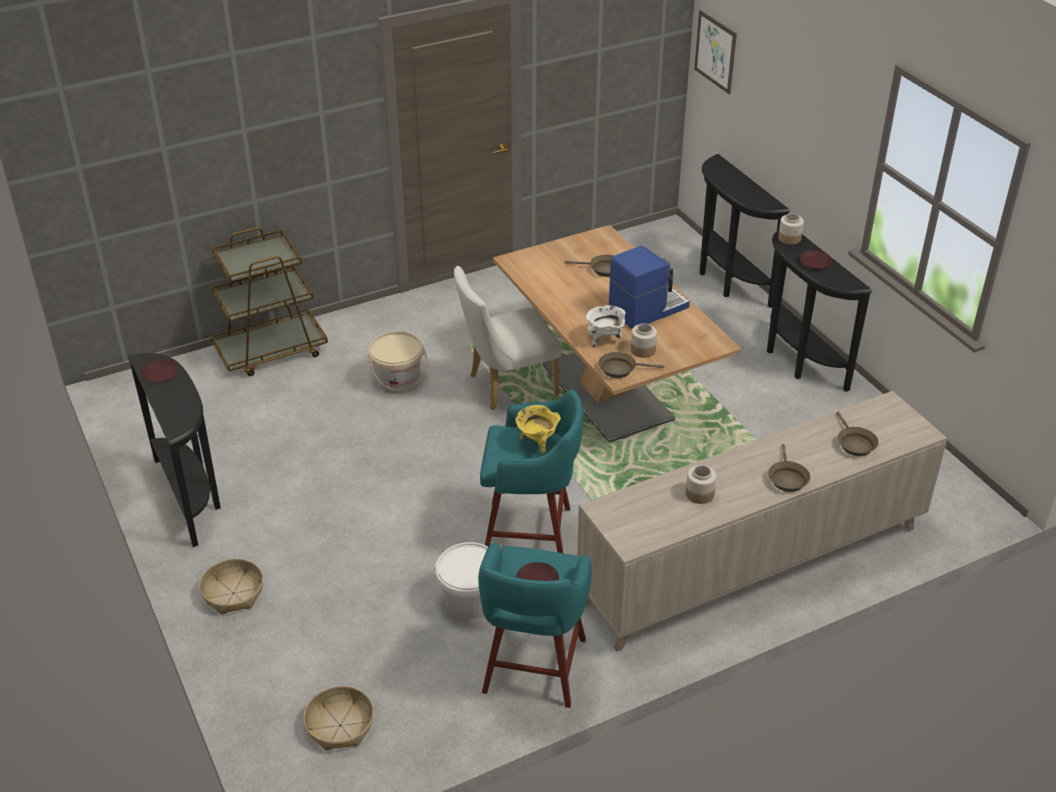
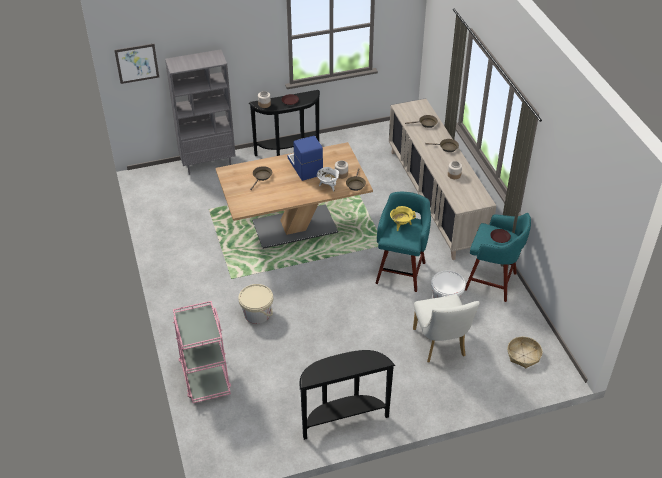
camera: 80 degrees left, 5 degrees up
brown plate [141,359,179,383] -> none
basket [199,559,263,615] -> none
brown cart [211,227,328,376] -> pink cart [173,301,231,403]
white chair [454,266,562,410] -> white chair moved to [413,295,480,363]
black console table [699,154,790,308] -> grey bookcase [165,50,236,175]

